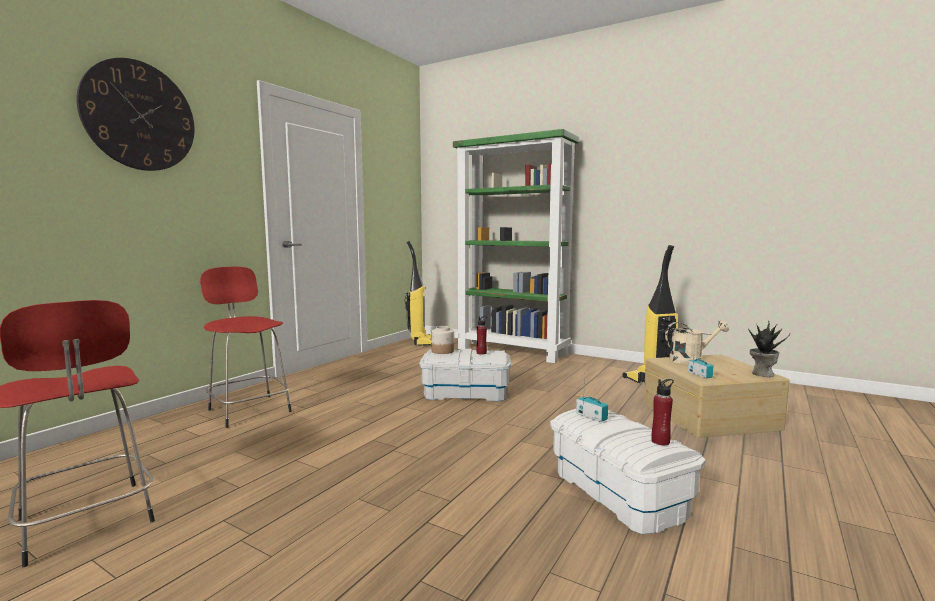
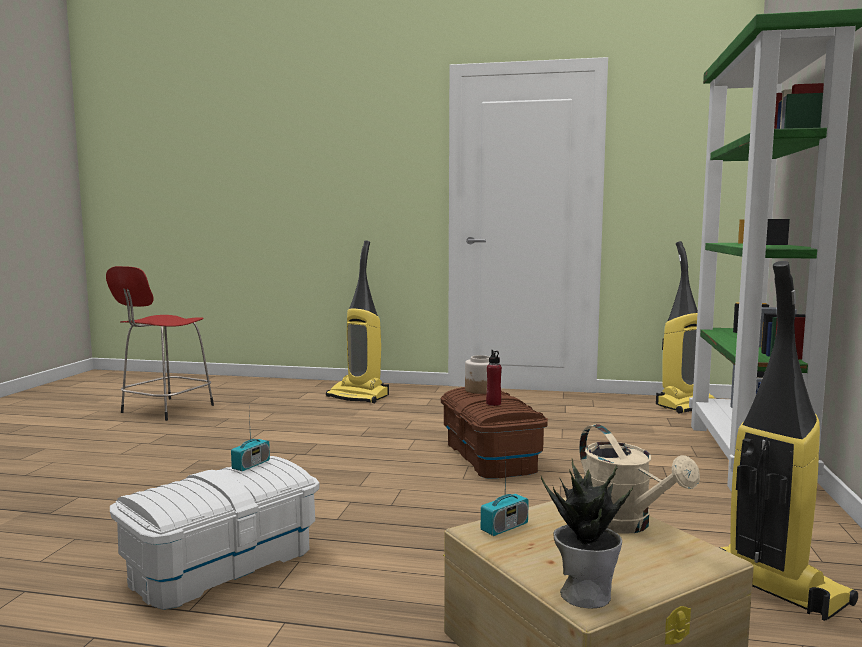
camera: 70 degrees right, 0 degrees up
wall clock [77,58,195,171] -> none
red stool [200,267,292,428] -> vacuum cleaner [326,240,389,403]
white storage box [419,349,511,401] -> brown storage box [441,387,548,479]
red bottle [651,379,674,445] -> none

